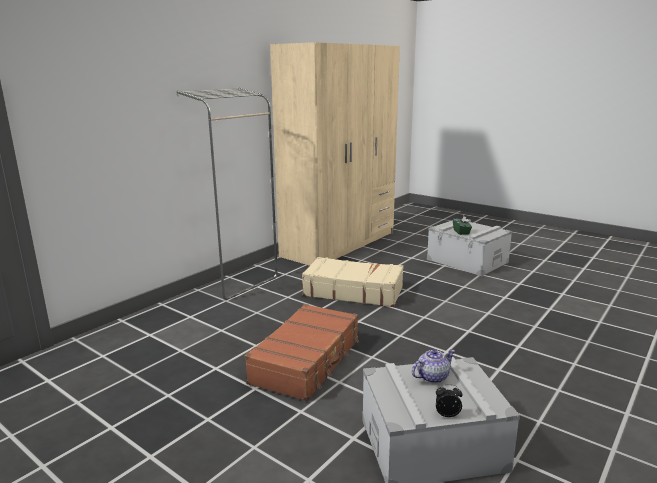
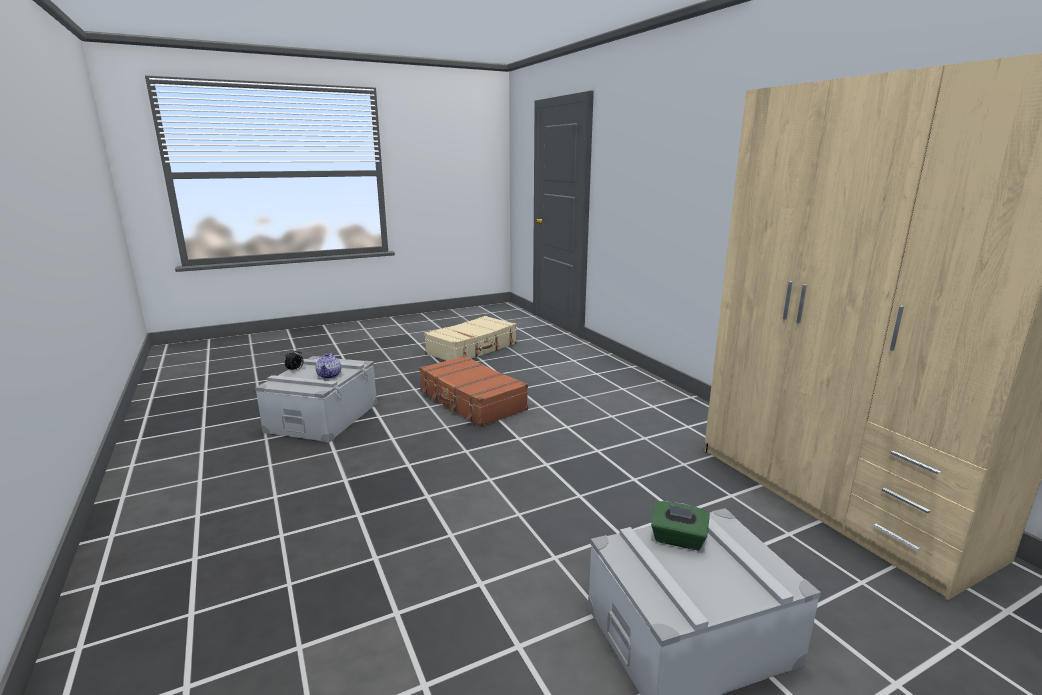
camera: 115 degrees right, 0 degrees up
grey clothes rack [177,87,278,300] -> none
beige suitcase [302,257,403,307] -> beige suitcase moved to [424,316,516,361]

